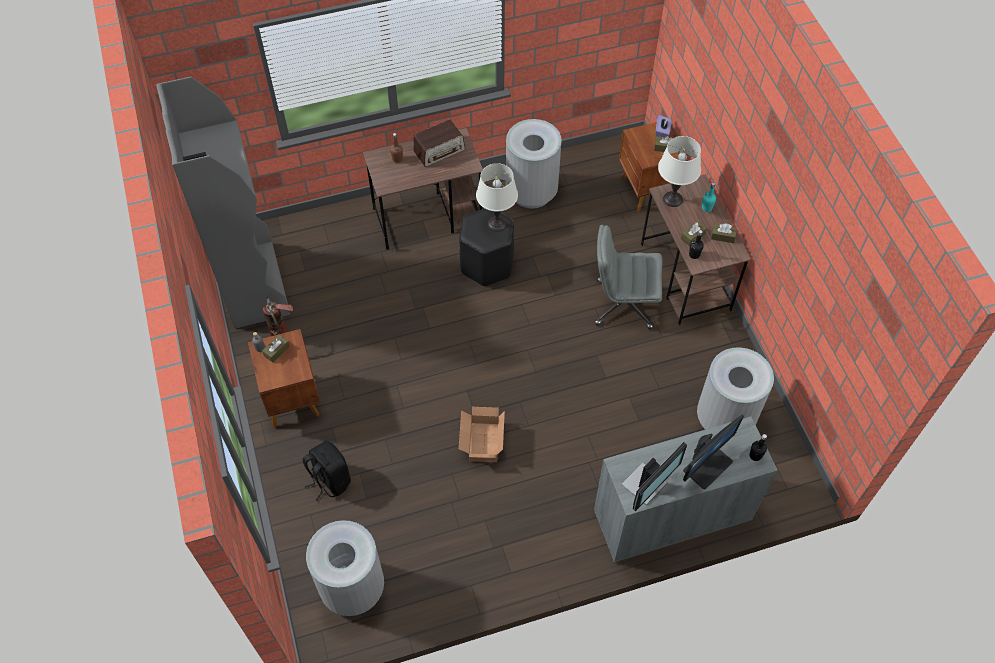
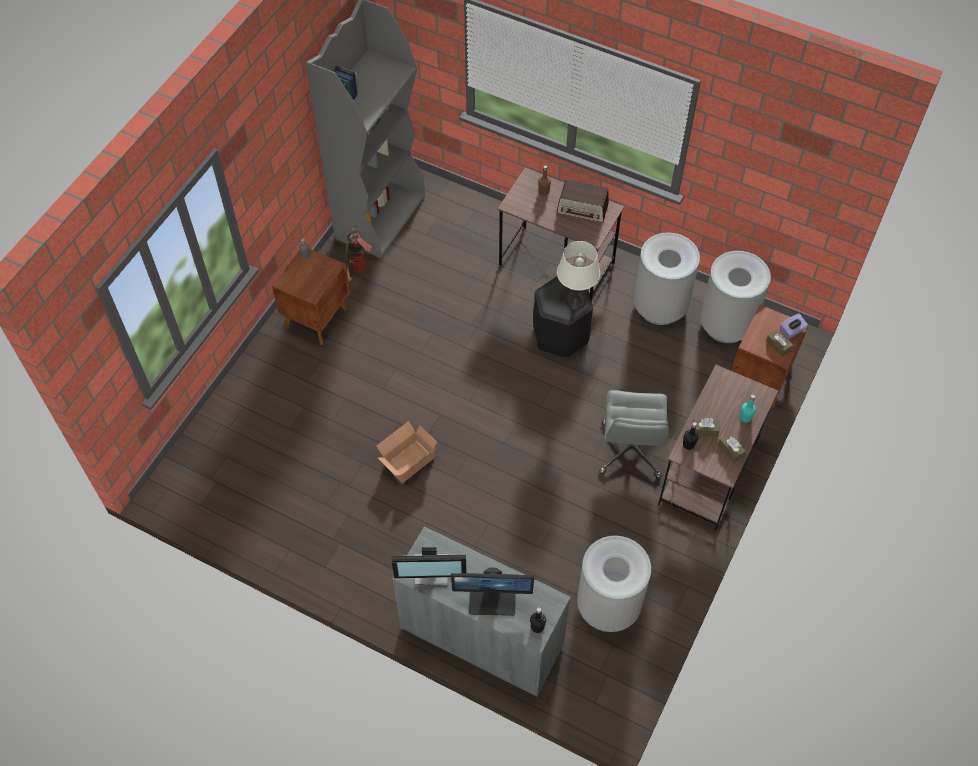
camera: 45 degrees right, 0 degrees up
brown tissue box [262,335,290,363] -> none
black backpack [303,441,351,501] -> none
grey trash can [306,520,384,616] -> grey trash can moved to [700,251,771,343]
grey office chair [595,225,663,329] -> grey office chair turned 135 degrees counterclockwise [599,390,669,479]
white table lamp [658,136,701,207] -> none

